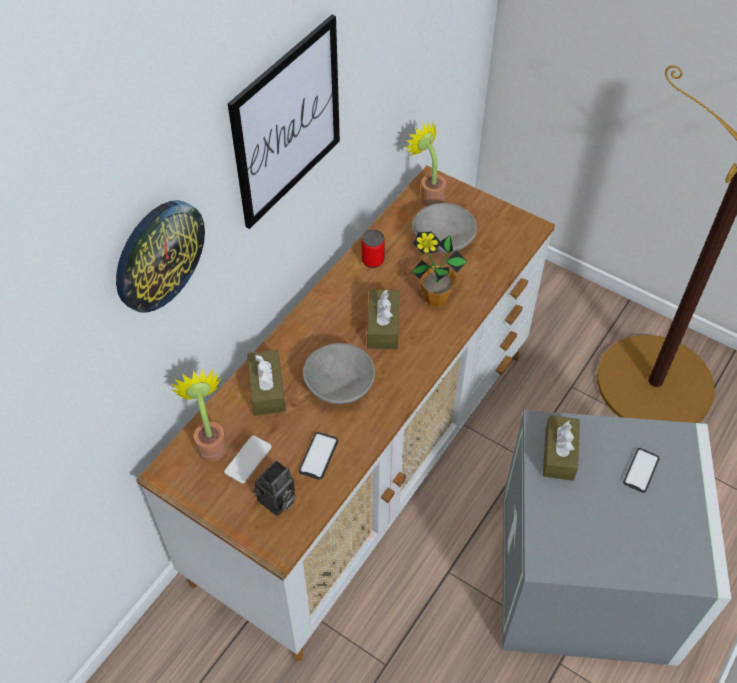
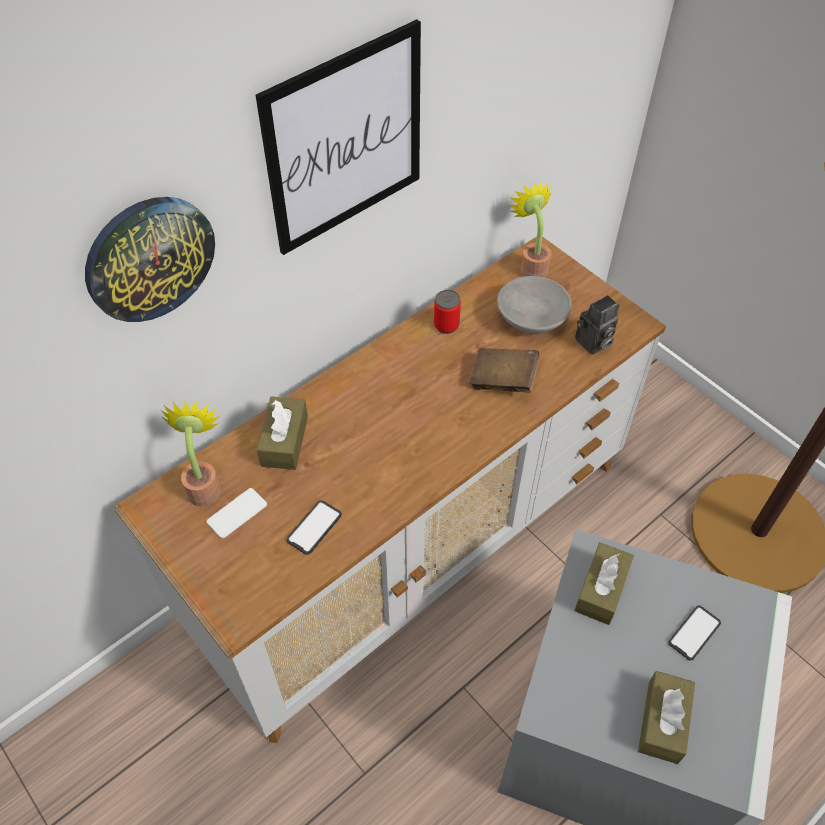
camera: 15 degrees right, 0 degrees up
camera [253,460,295,516] -> camera moved to [575,295,620,355]
grey bowl [303,343,375,404] -> none
brown tissue box [367,289,399,349] -> brown tissue box moved to [638,671,695,764]
potted plant [412,232,467,307] -> brown book [469,348,540,392]

